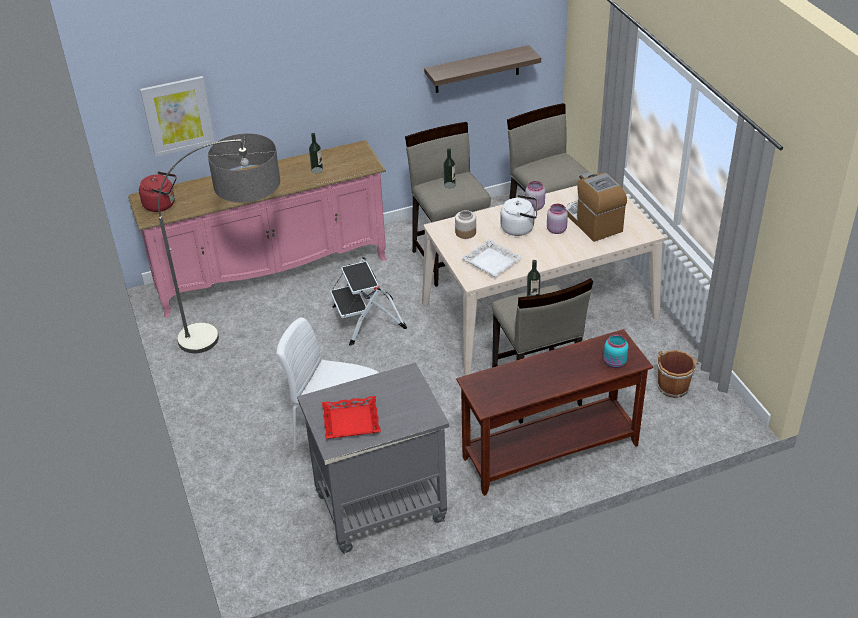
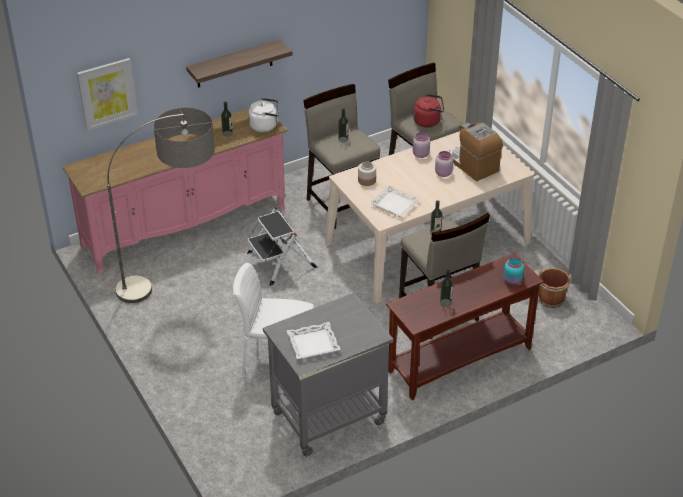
camera: 10 degrees left, 0 degrees up
red kettle [139,171,177,212] -> red kettle moved to [413,94,444,127]
red tray [322,396,381,438] -> white tray [287,322,341,359]
shelf [424,45,541,93] -> shelf moved to [186,39,293,88]
white kettle [500,195,537,236] -> white kettle moved to [248,98,279,132]
none -> bottle [440,270,453,307]

